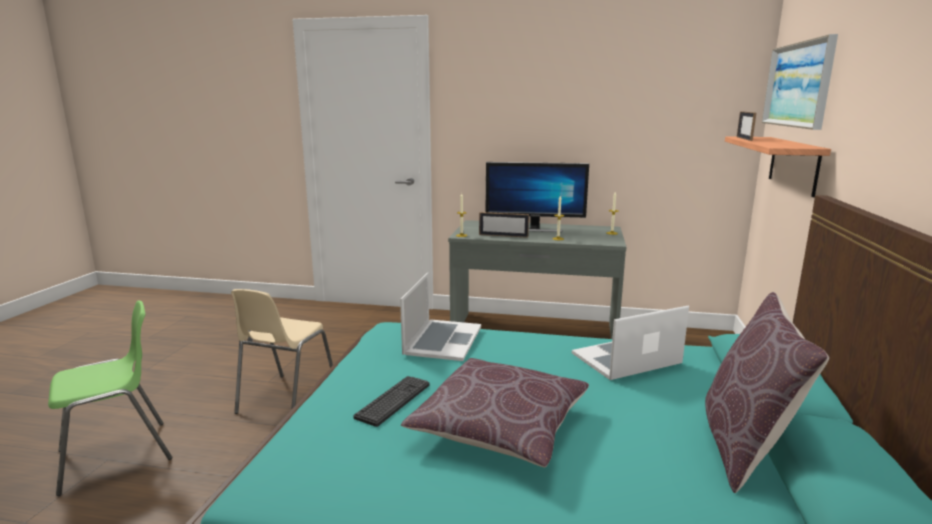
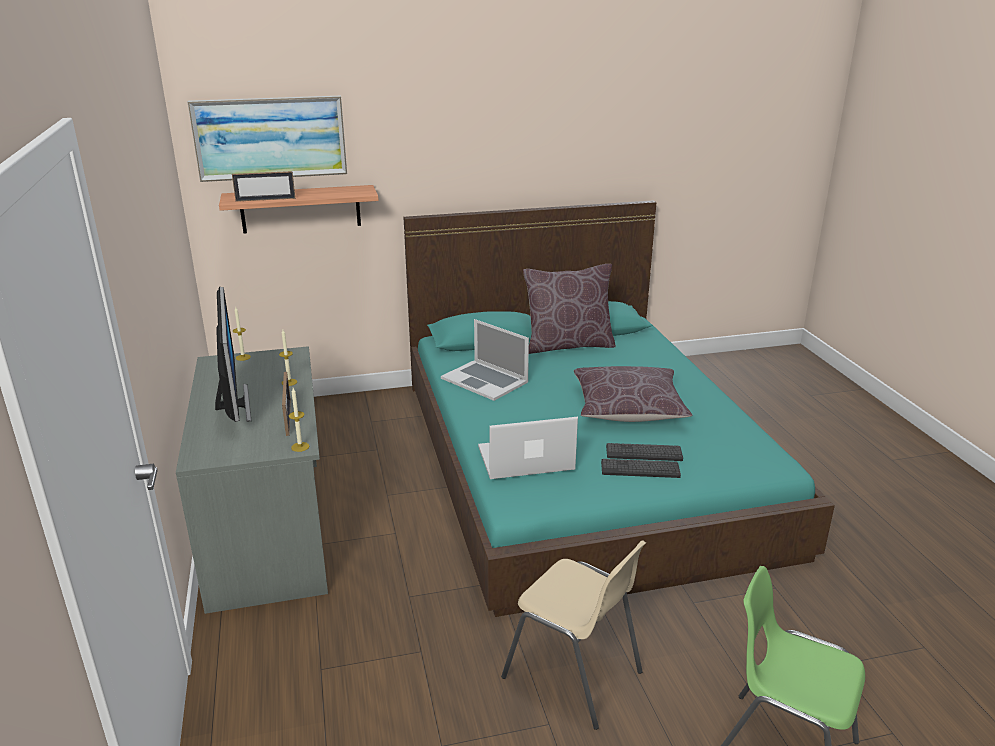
camera: 115 degrees left, 10 degrees up
beige chair [231,289,333,414] -> beige chair turned 45 degrees clockwise [501,540,646,730]
none -> keyboard [601,459,681,478]

